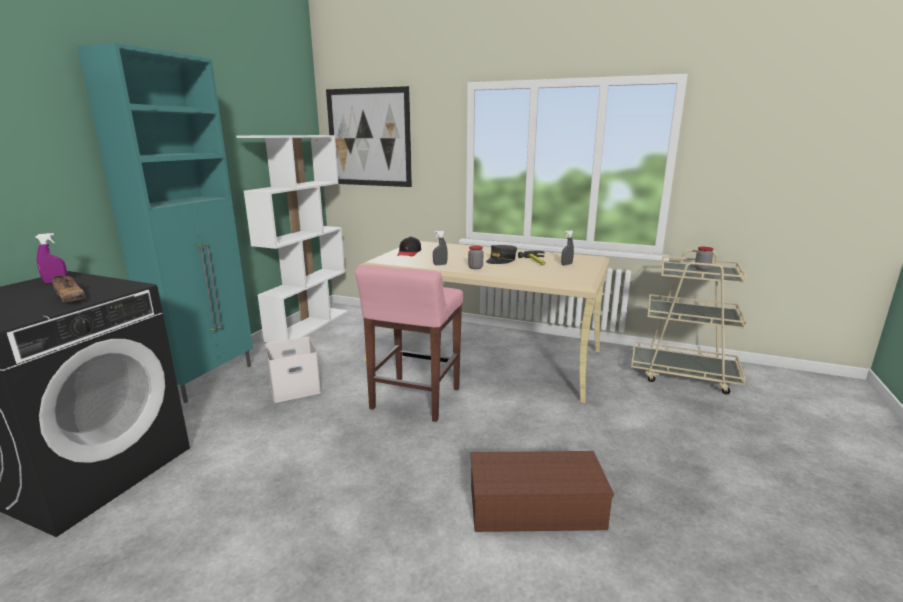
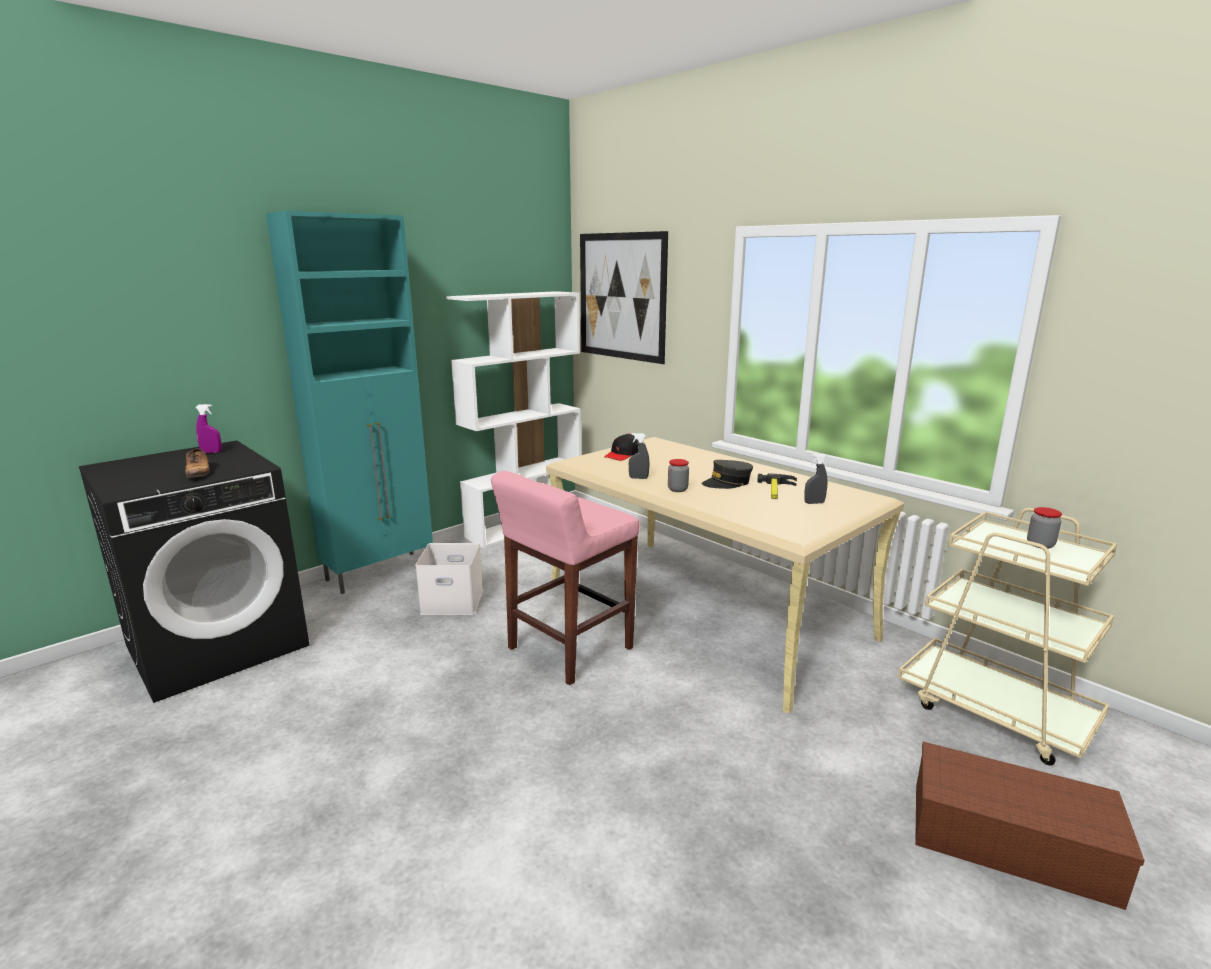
camera: 25 degrees right, 0 degrees up
brown storage box [471,451,614,532] -> brown storage box moved to [915,742,1145,910]

